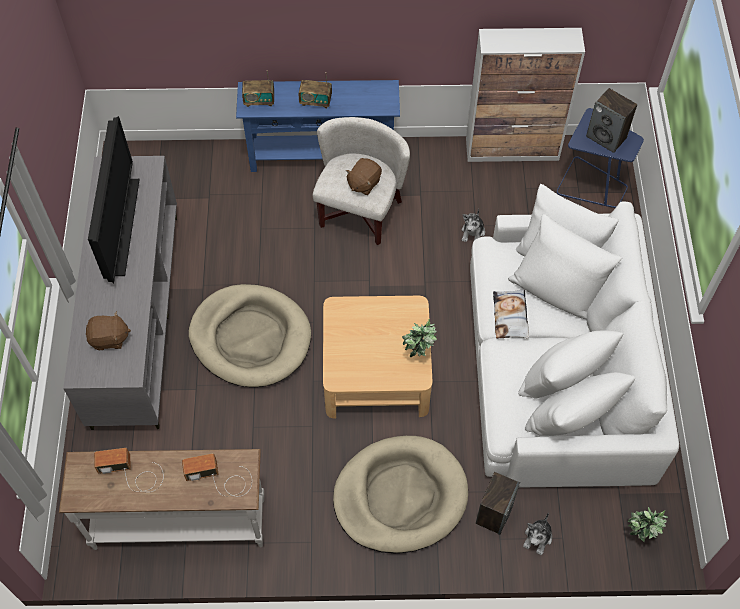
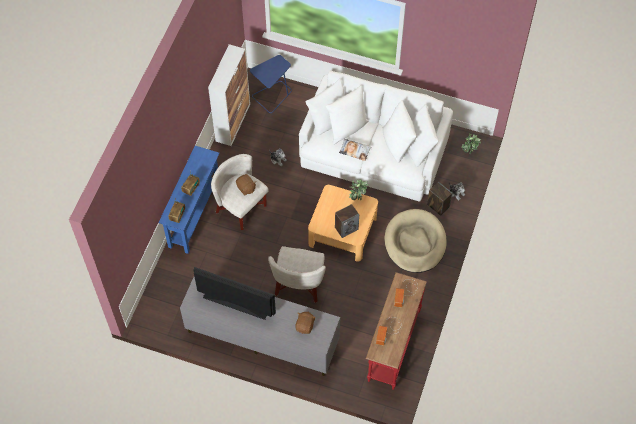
camera: 70 degrees left, 0 degrees up
white console table [59,449,264,550] -> red console table [366,272,427,390]
beige dog bed [189,284,311,387] -> white armchair [268,246,326,303]
speaker [586,88,637,153] -> speaker moved to [335,204,359,238]

